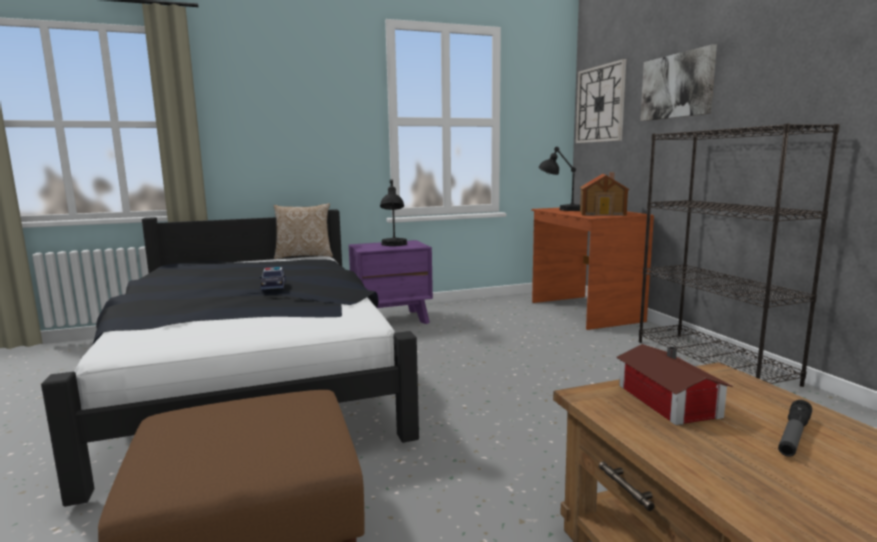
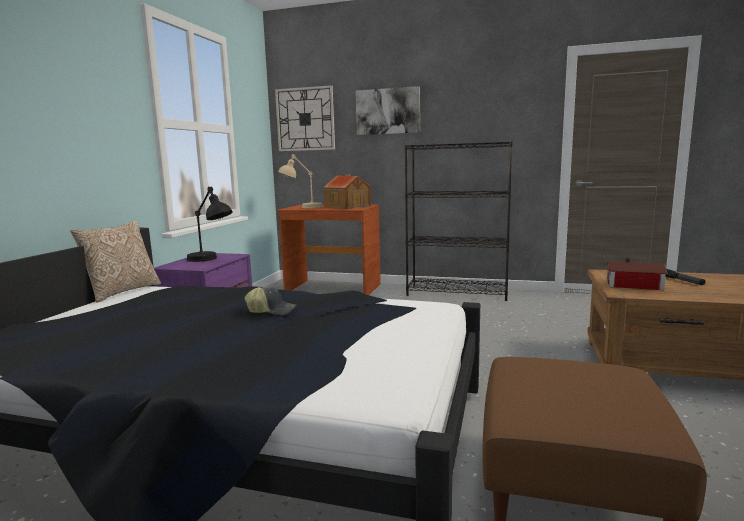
camera: 55 degrees left, 0 degrees up
toy car [260,267,286,290] -> cap [245,286,296,315]
black table lamp [539,147,580,211] -> beige table lamp [278,154,323,208]

